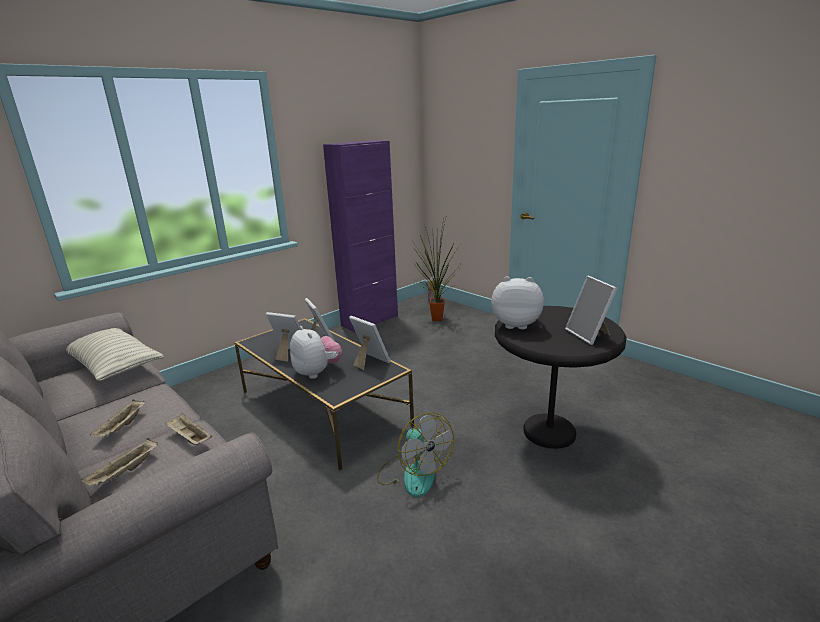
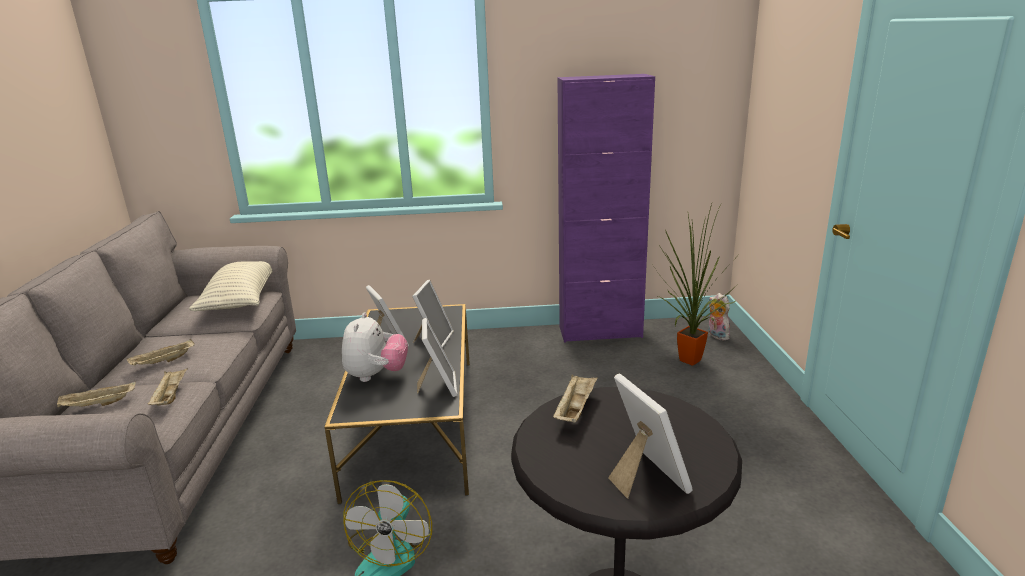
camera: 40 degrees right, 0 degrees up
plush toy [491,276,544,329] -> beige tray [553,375,598,422]
picture frame [565,276,617,345] -> picture frame turned 135 degrees clockwise [608,373,692,499]

